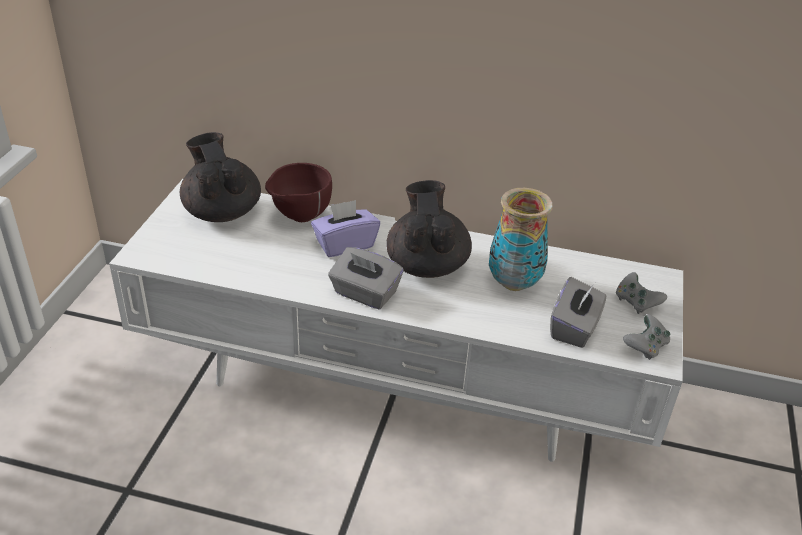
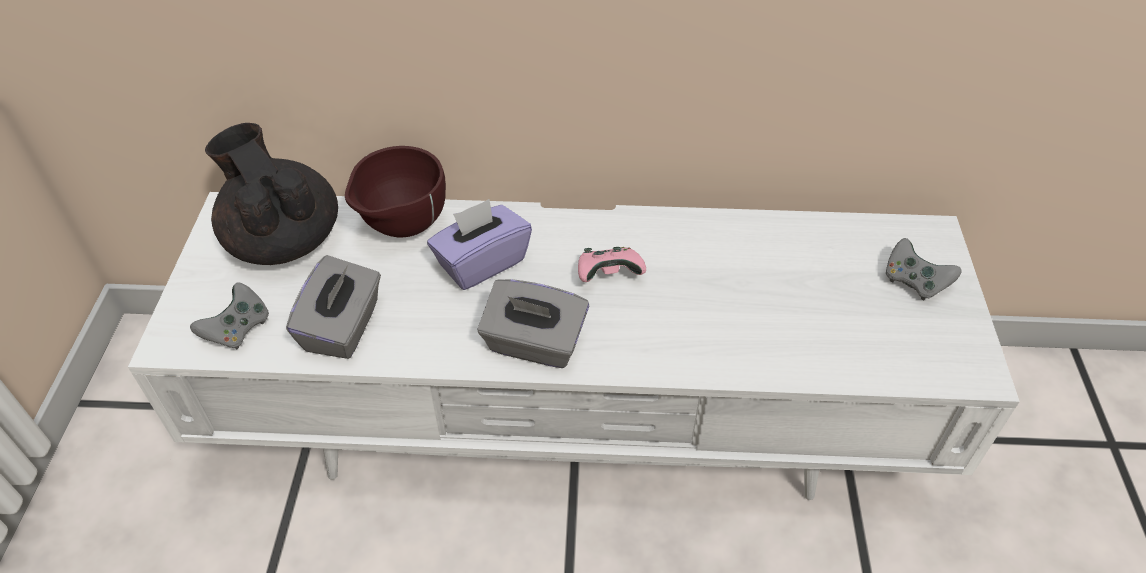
camera: 10 degrees left, 10 degrees up
black teapot [387,180,472,278] -> pink game controller [578,247,646,282]
vase [489,188,553,291] -> none
grey tissue box [550,277,606,348] -> grey tissue box moved to [286,255,381,359]
grey game controller [623,314,670,360] -> grey game controller moved to [190,282,269,349]

